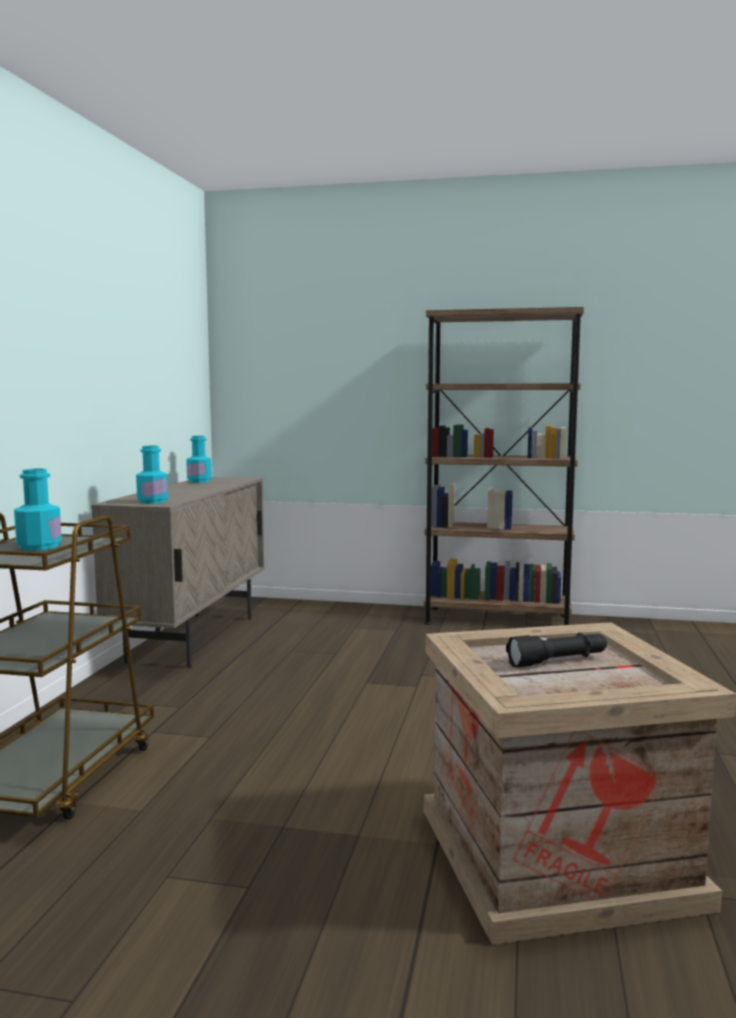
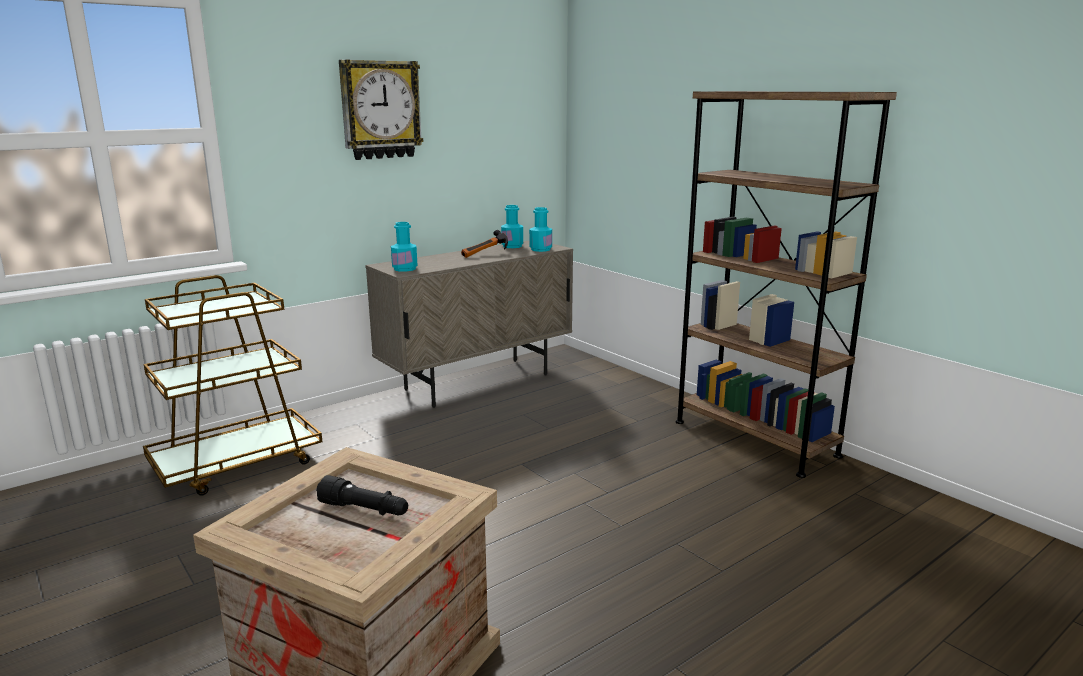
camera: 40 degrees right, 10 degrees up
turquoise bottle [14,469,62,550] -> turquoise bottle moved to [529,207,552,252]
none -> wall clock [339,59,423,160]
none -> hammer [461,230,508,258]

